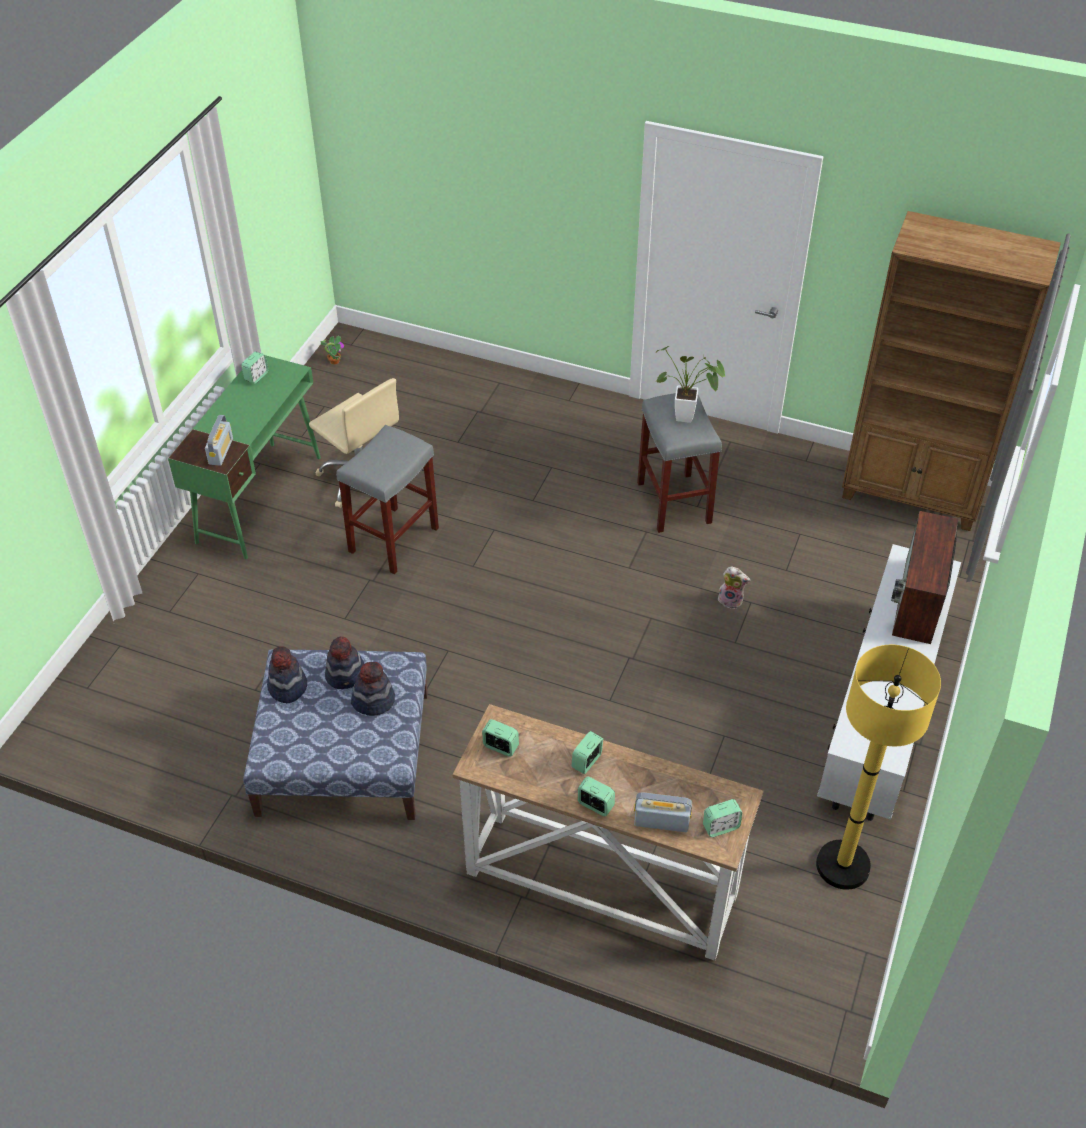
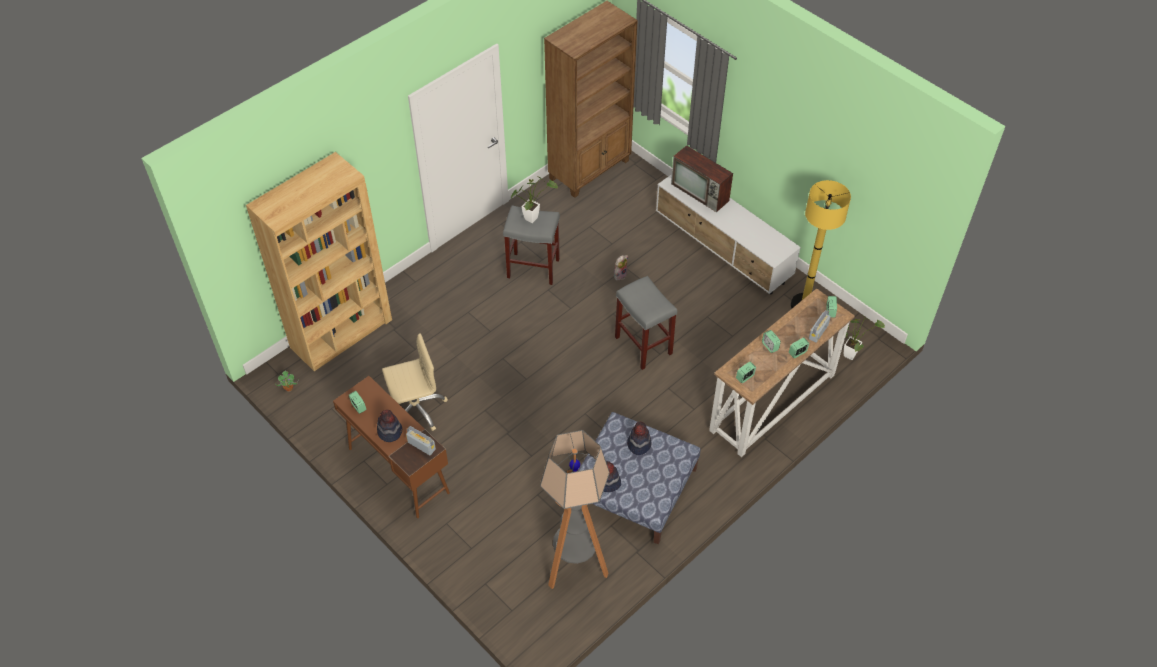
camera: 65 degrees left, 5 degrees up
green desk [168,356,321,559] -> brown desk [333,376,450,518]
hat [325,637,364,689] -> hat moved to [377,410,402,442]
grey stool [336,425,439,574] -> grey stool moved to [615,276,677,370]
none -> brown bookcase [246,152,392,371]
none -> floor lamp [540,430,610,589]
none -> potted plant [844,316,885,360]

